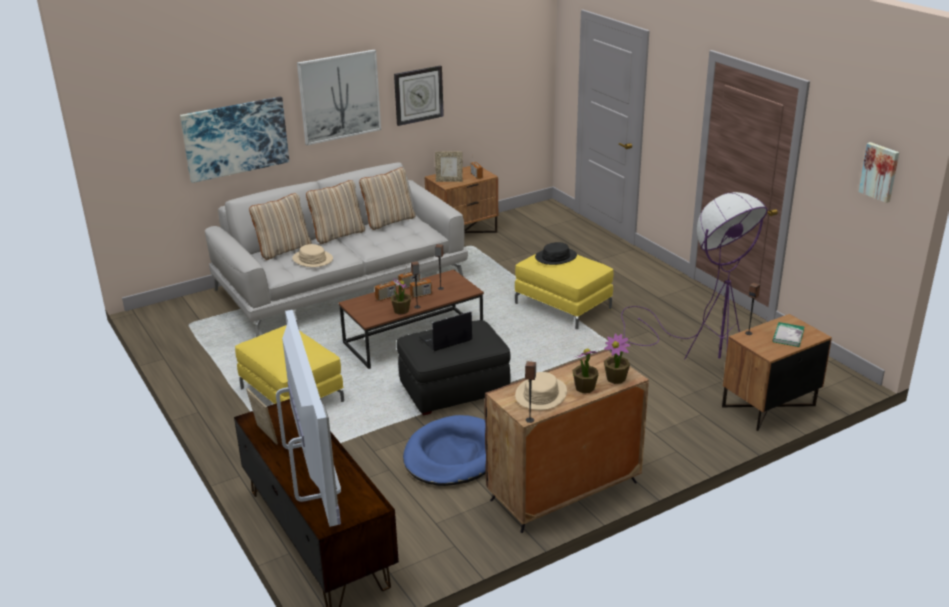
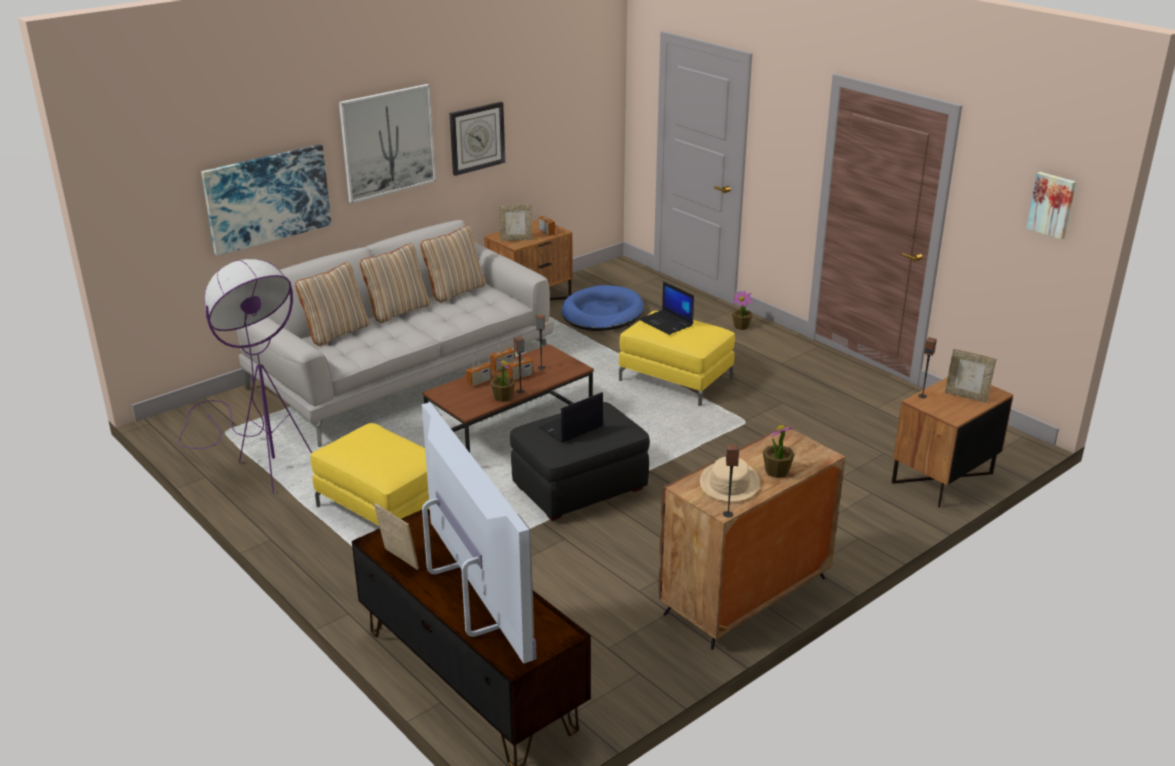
camera: 10 degrees left, 0 degrees up
beige hat [292,244,333,267] -> none
blue dog bed [403,415,486,486] -> blue dog bed moved to [562,285,644,331]
black hat [535,242,577,265] -> laptop [639,281,694,335]
potted plant [604,333,630,384] -> potted plant moved to [732,291,753,330]
purple floor lamp [621,192,768,360] -> purple floor lamp moved to [178,259,312,494]
book [773,322,804,347] -> picture frame [945,349,996,403]

